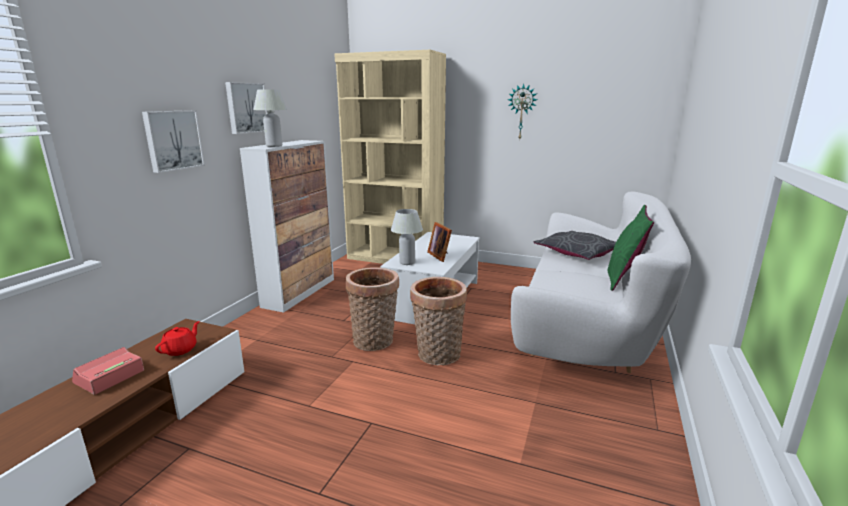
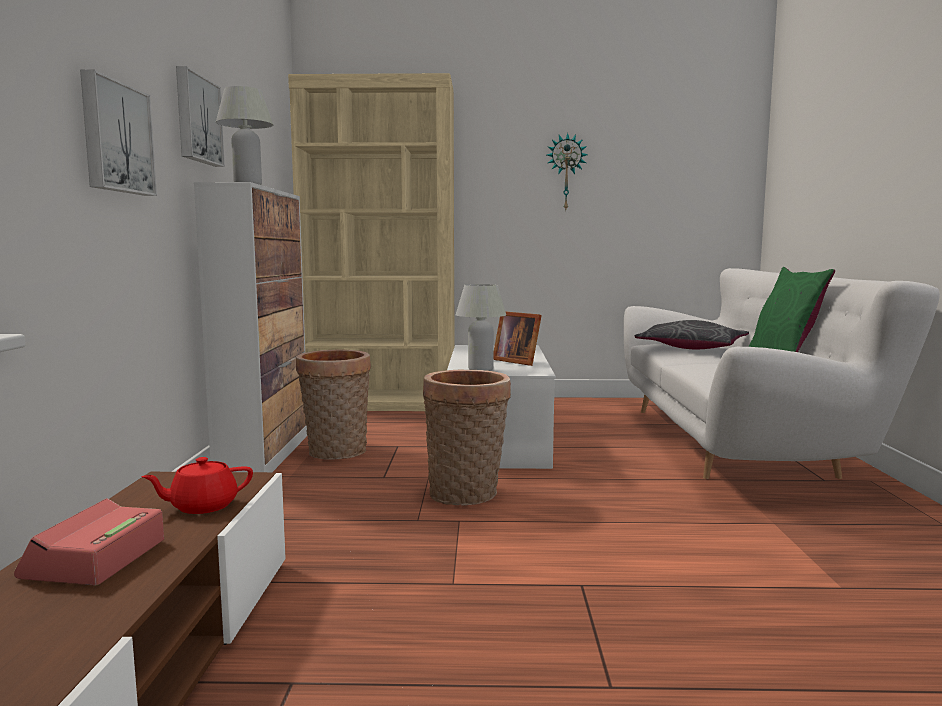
camera: 20 degrees left, 10 degrees down
red teapot [155,321,200,356] -> red teapot turned 120 degrees counterclockwise [141,457,253,514]
basket [410,277,467,365] -> basket moved to [296,349,371,459]

